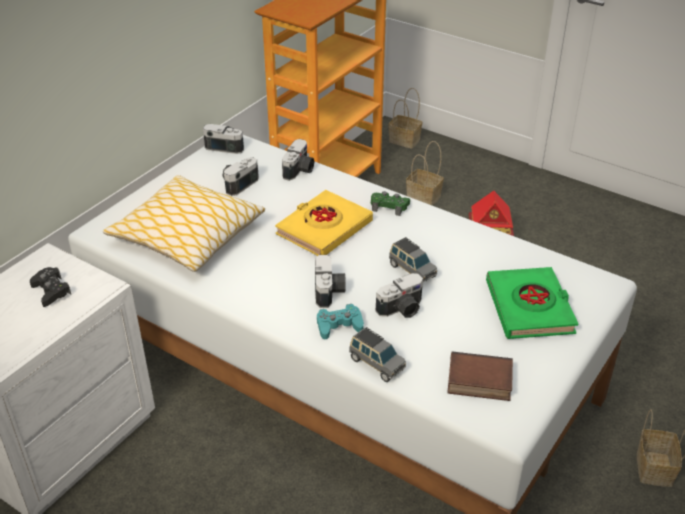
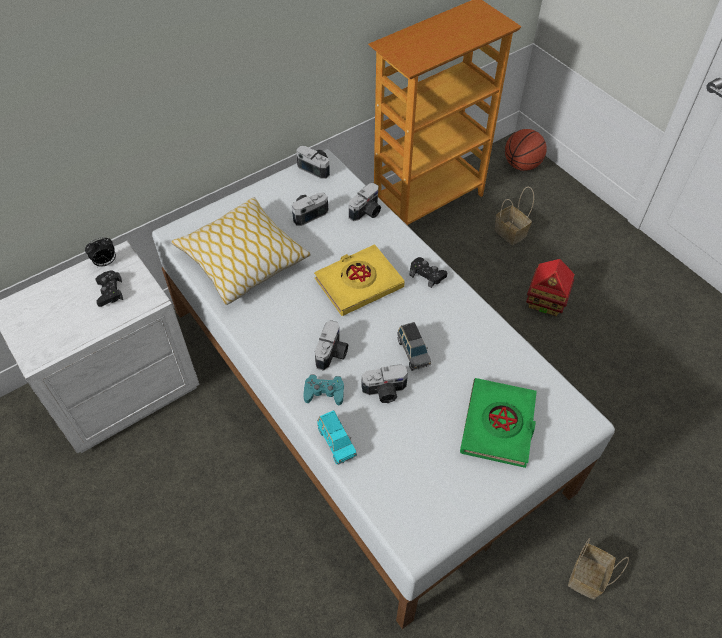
camera: 20 degrees right, 15 degrees up
grey toy car [349,327,406,382] -> turquoise toy car [317,410,357,464]
green game controller [371,191,410,216] -> black game controller [409,257,448,288]
basket [388,88,422,148] -> basketball [505,129,547,171]
book [447,352,513,401] -> none
none -> alarm clock [85,237,116,267]

